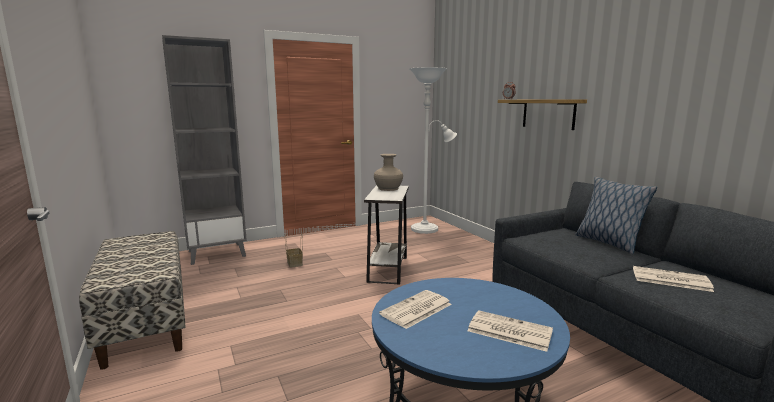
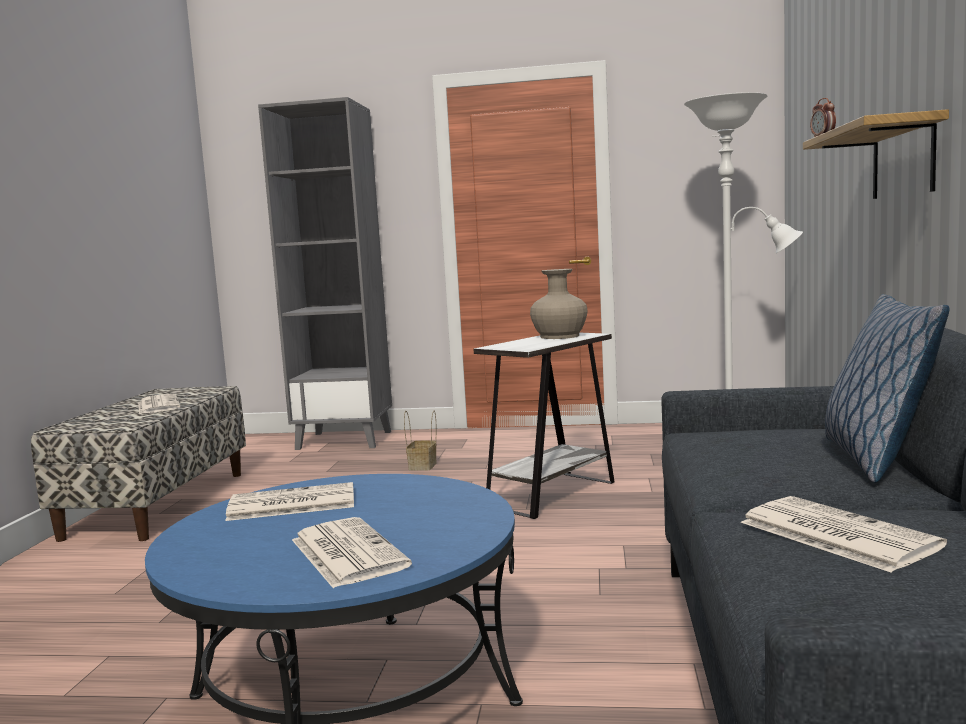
camera: 35 degrees right, 5 degrees down
none -> newspaper [138,394,180,414]

